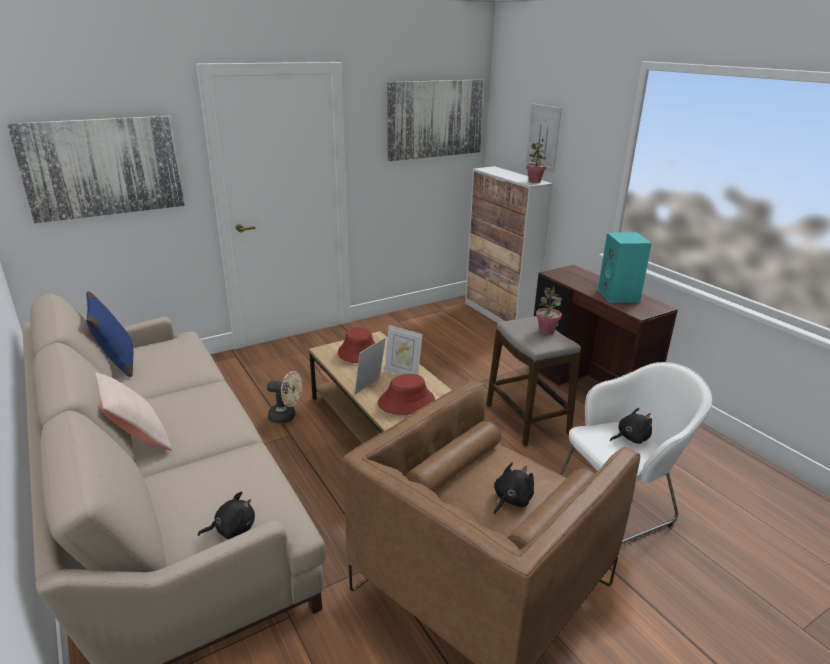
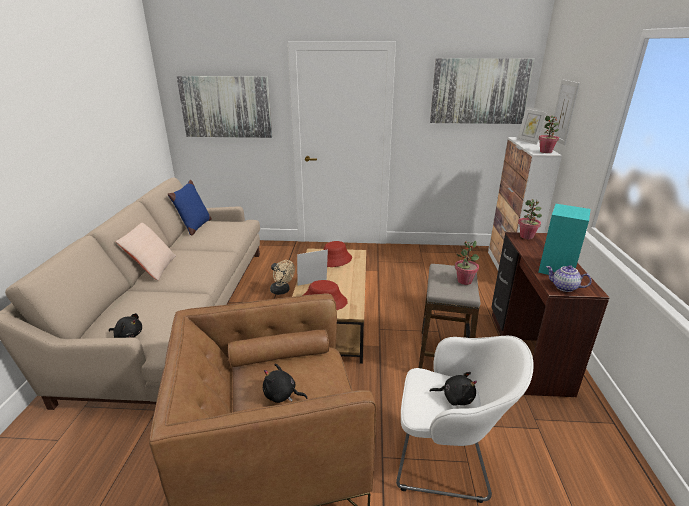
camera: 35 degrees right, 0 degrees up
picture frame [385,325,423,375] -> picture frame moved to [517,107,548,145]
black plush toy [494,462,534,514] -> black plush toy turned 150 degrees counterclockwise [263,364,308,403]
none -> potted plant [518,199,542,239]
none -> teapot [546,265,592,292]

